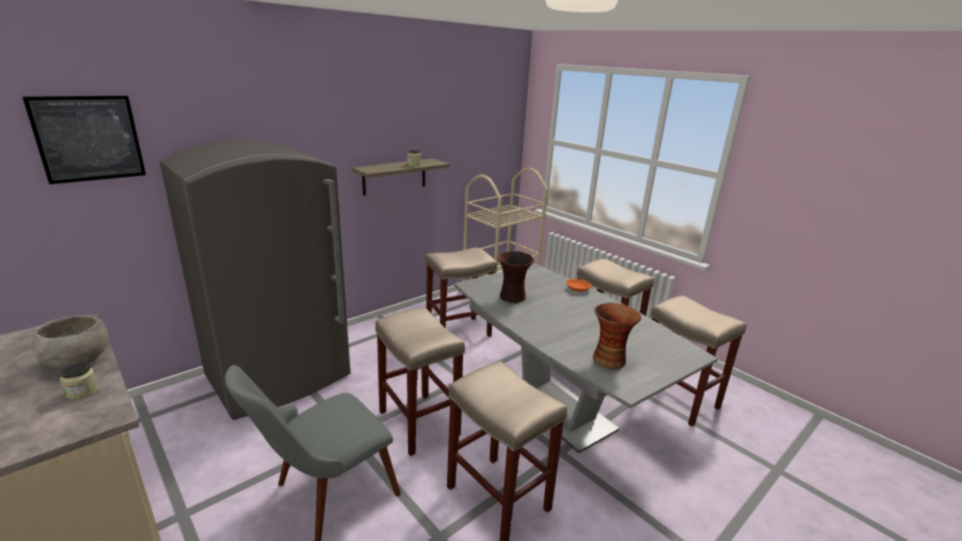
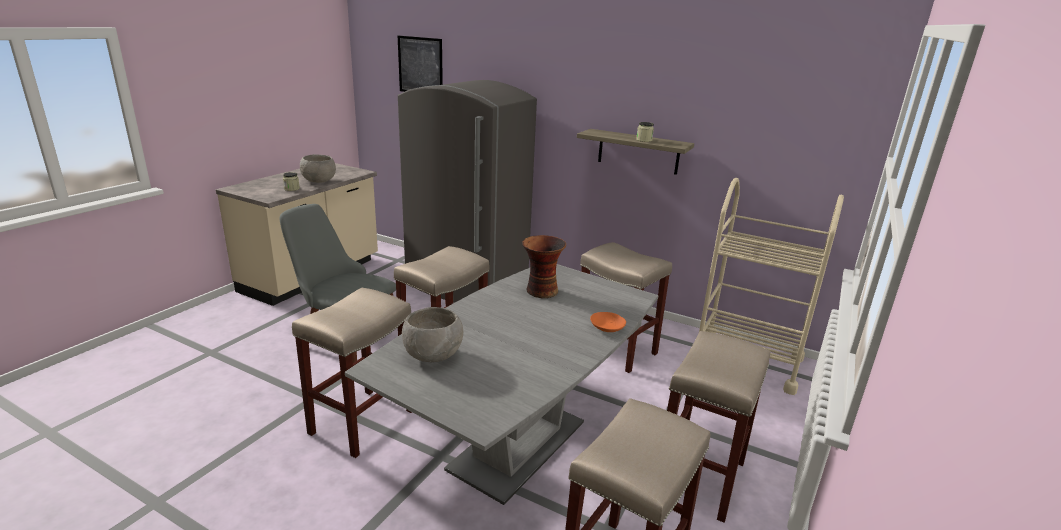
camera: 70 degrees right, 0 degrees up
vase [593,303,641,369] -> grey bowl [402,307,463,362]

